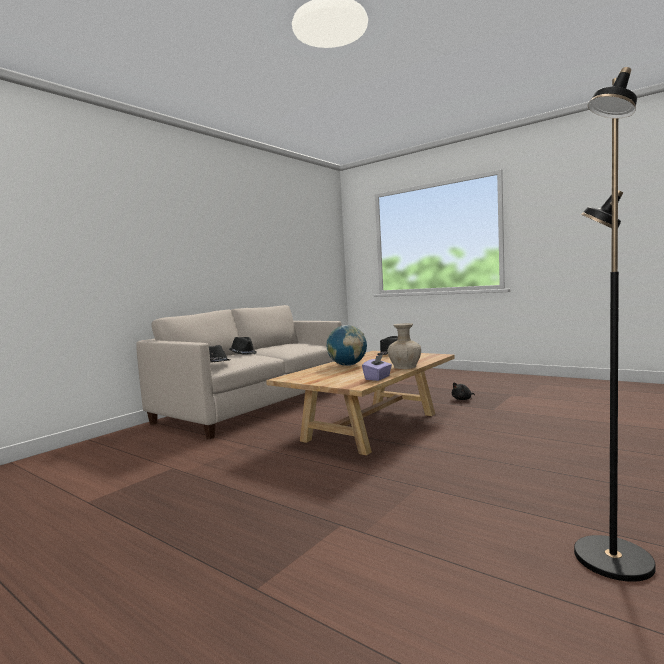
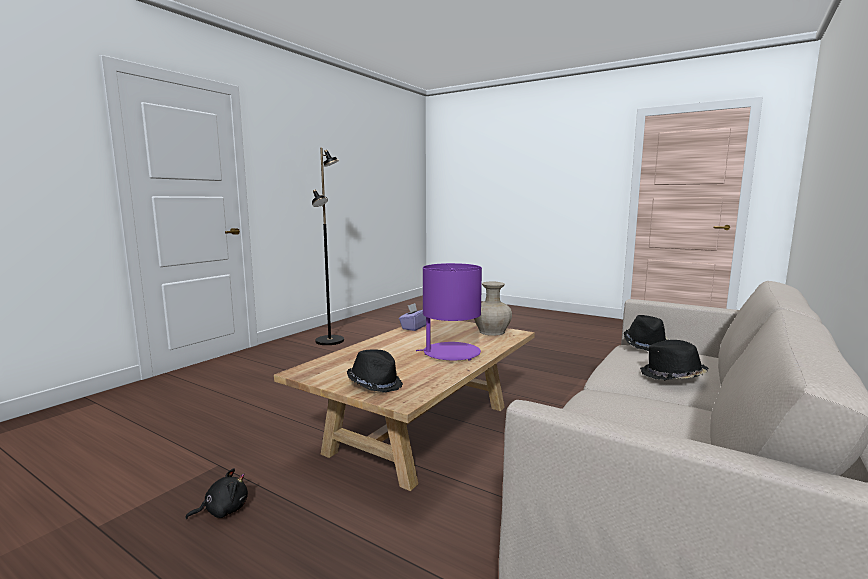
camera: 175 degrees right, 5 degrees up
globe [327,325,367,366] -> purple table lamp [416,263,482,360]
beige vase [388,323,421,369] -> beige vase moved to [474,282,512,336]

